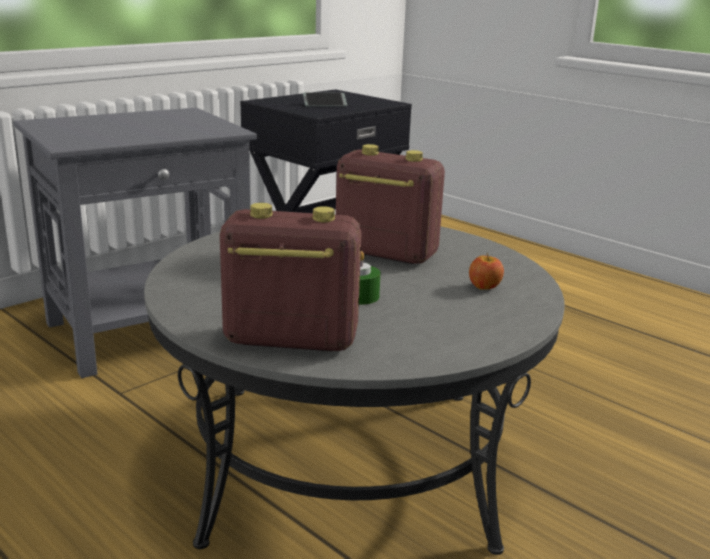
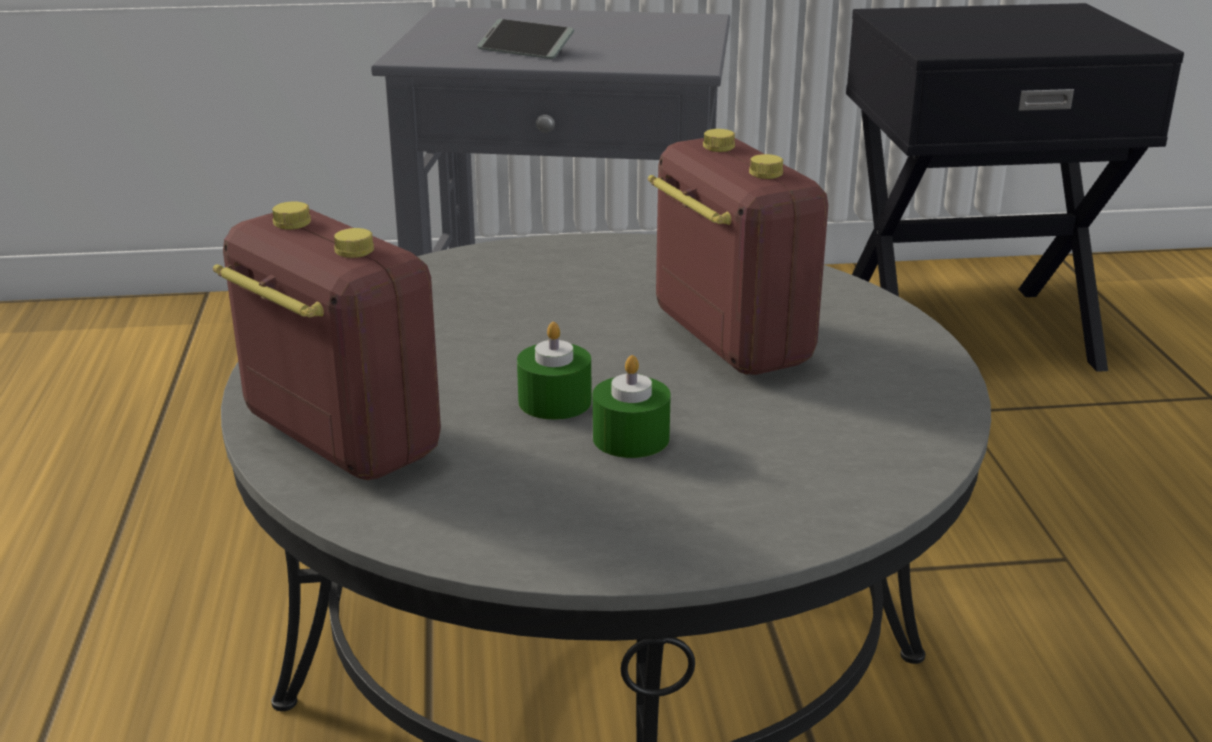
camera: 40 degrees right, 5 degrees up
phone [303,93,347,106] -> phone moved to [477,19,574,59]
apple [469,253,504,290] -> none
none -> green candle [593,355,671,458]

